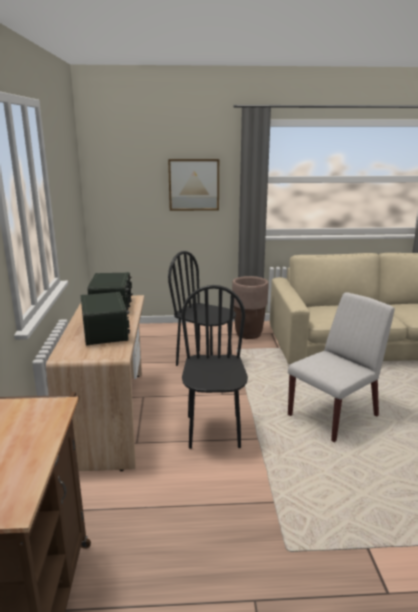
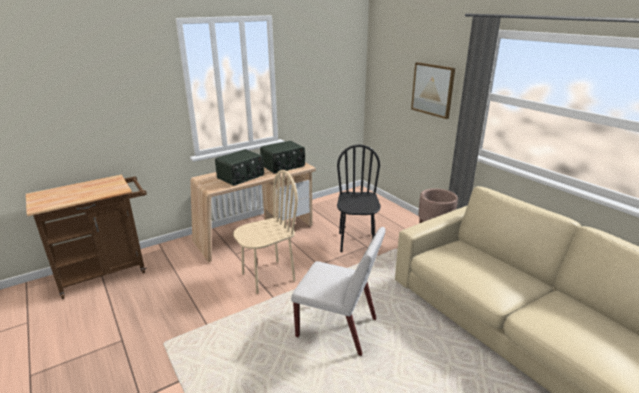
camera: 60 degrees right, 5 degrees up
black chair [181,285,248,449] -> beige chair [233,170,298,294]

